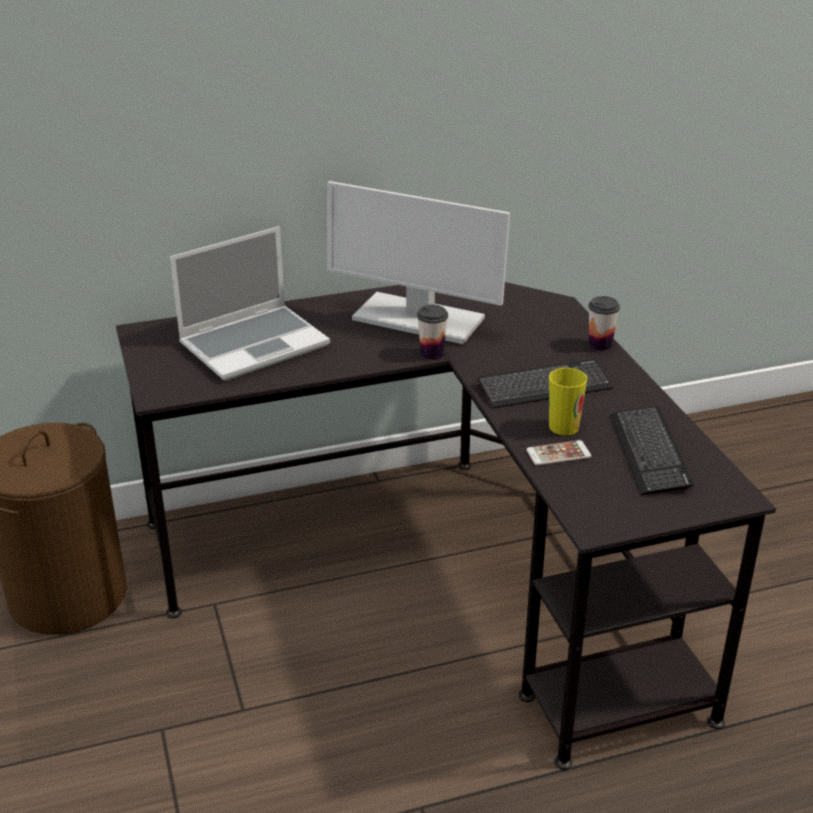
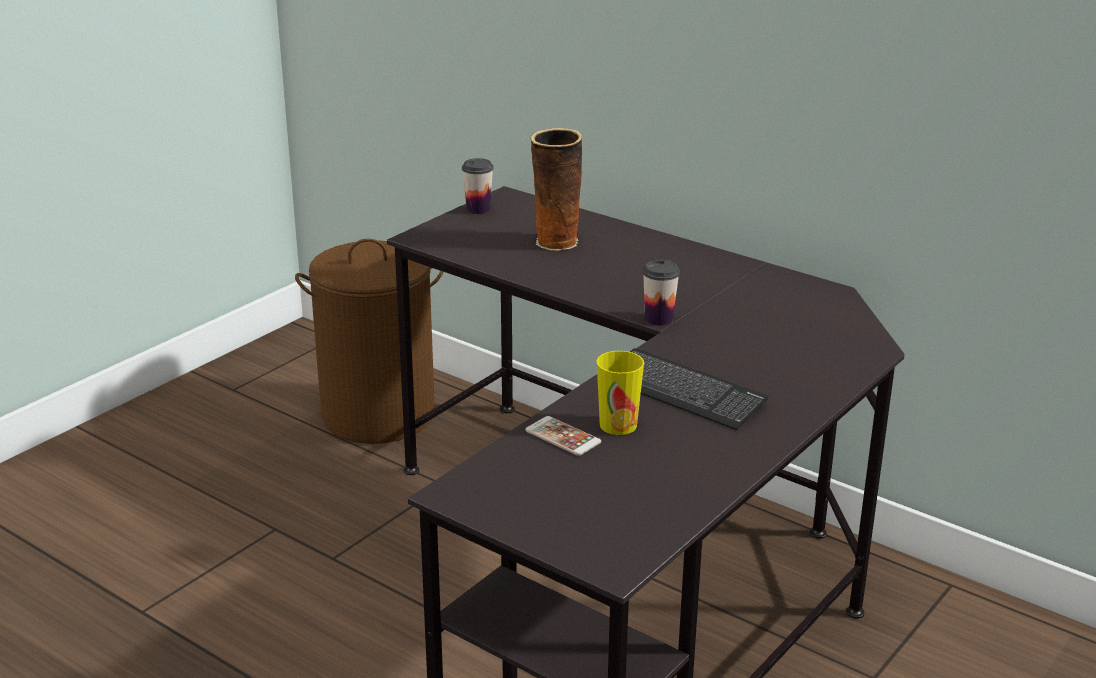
camera: 55 degrees right, 5 degrees down
laptop [170,226,330,381] -> vase [530,128,582,251]
monitor [327,181,510,344] -> none
cup [588,296,620,351] -> cup moved to [462,158,494,214]
keyboard [610,406,694,495] -> none

